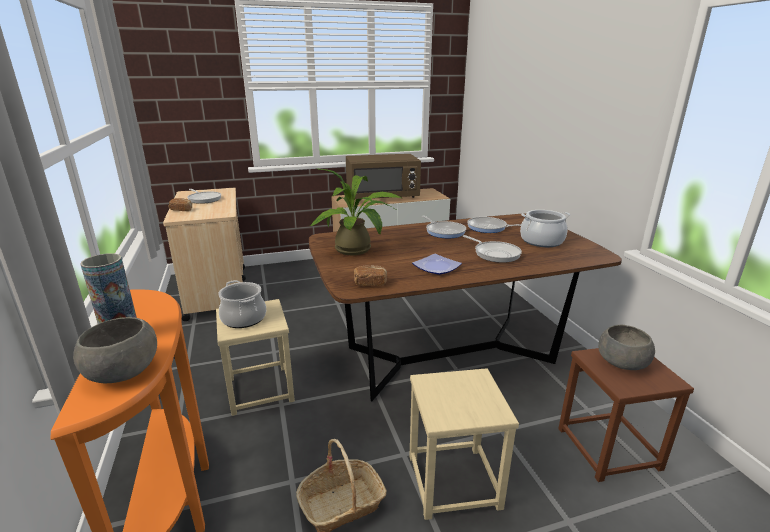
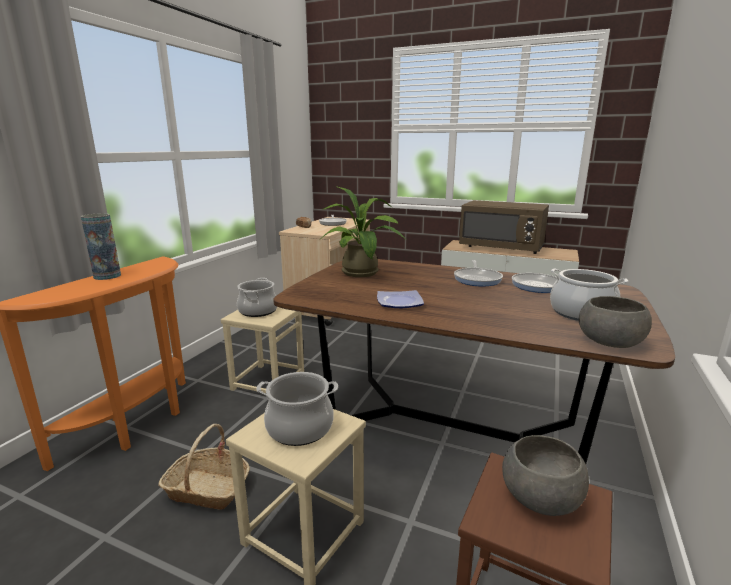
camera: 40 degrees right, 5 degrees down
grey bowl [73,317,157,383] -> grey bowl moved to [579,296,652,348]
bread [354,265,387,286] -> none
frying pan [463,235,522,263] -> none
none -> cooking pot [256,372,338,446]

